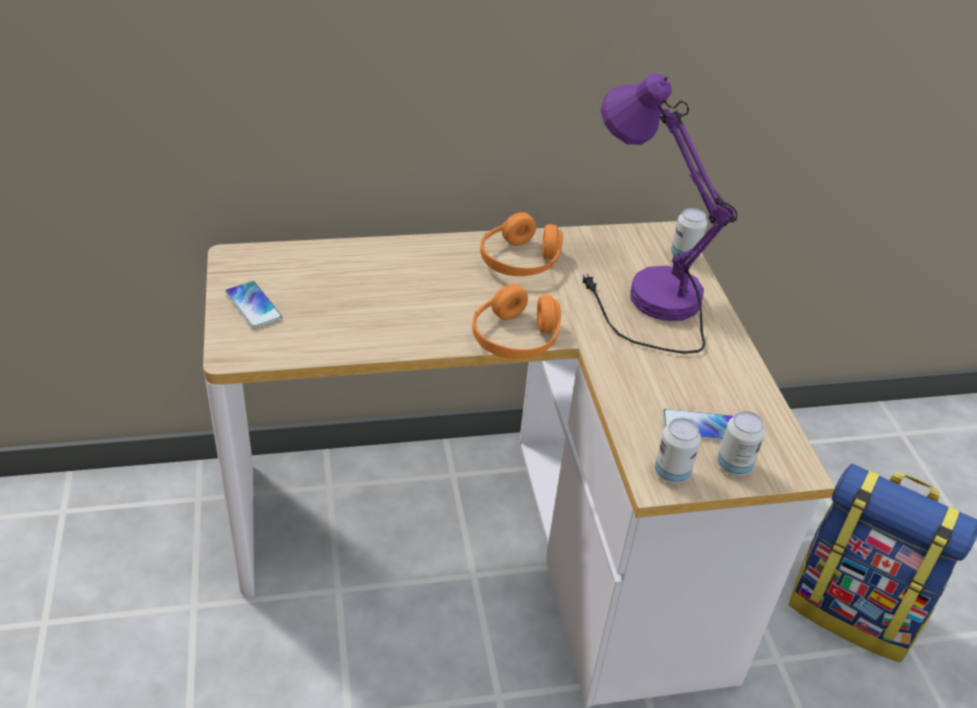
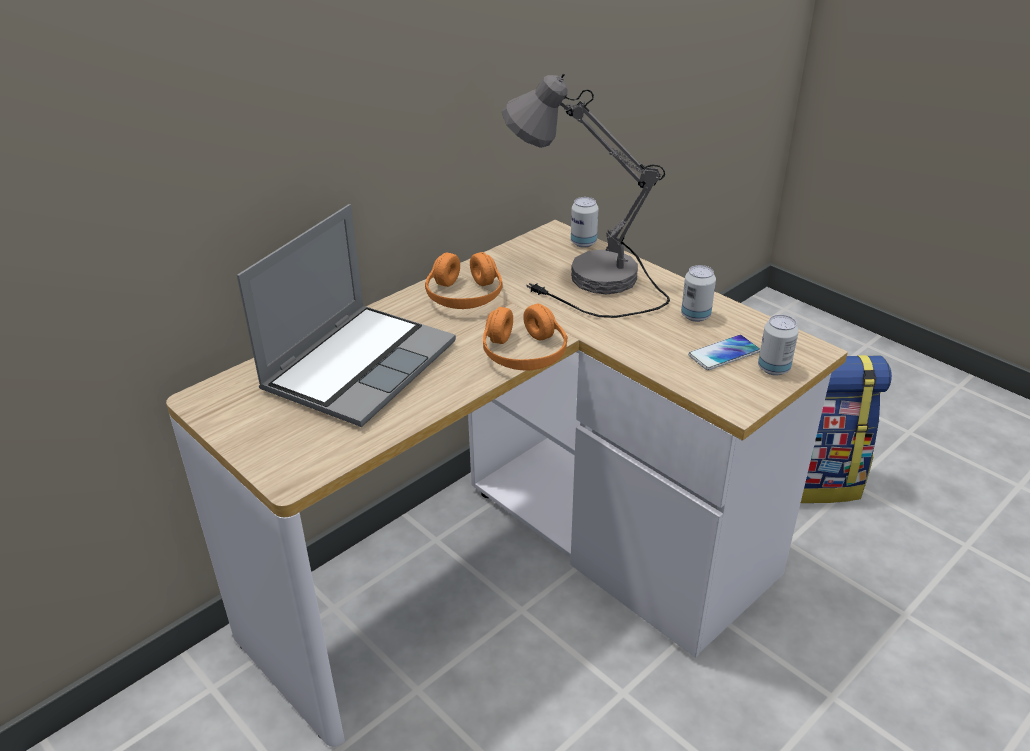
camera: 30 degrees left, 5 degrees down
phone [225,281,283,329] -> none
purple table lamp [583,73,737,354] -> grey table lamp [502,73,670,318]
can [655,418,701,484] -> can moved to [681,265,716,322]
none -> laptop [237,204,456,427]

